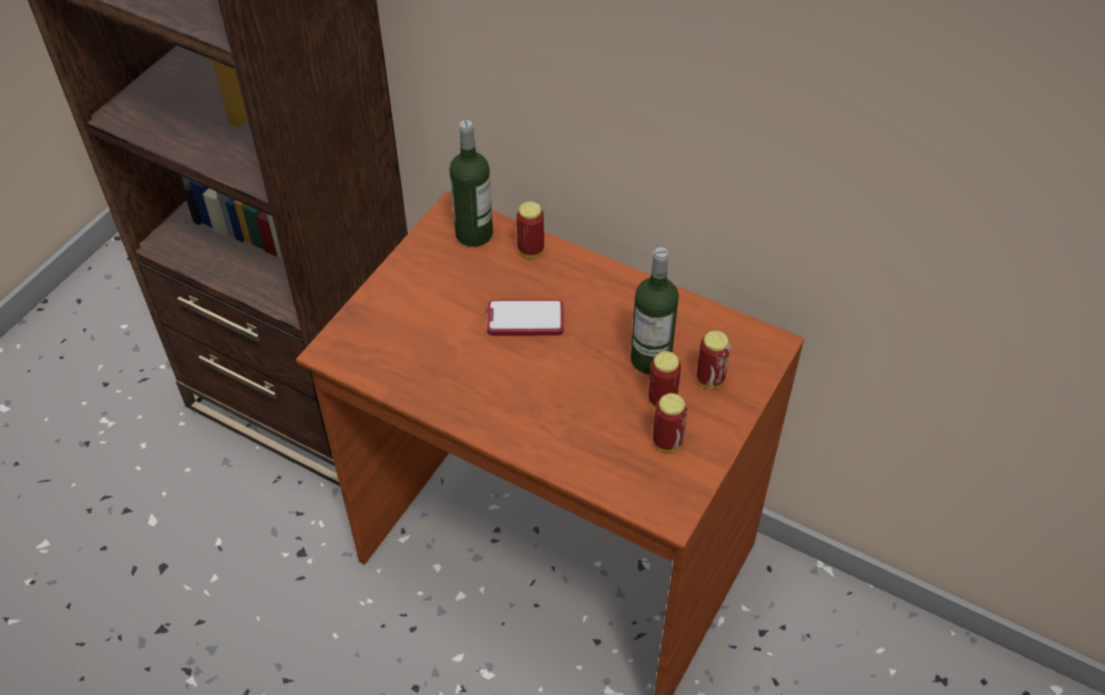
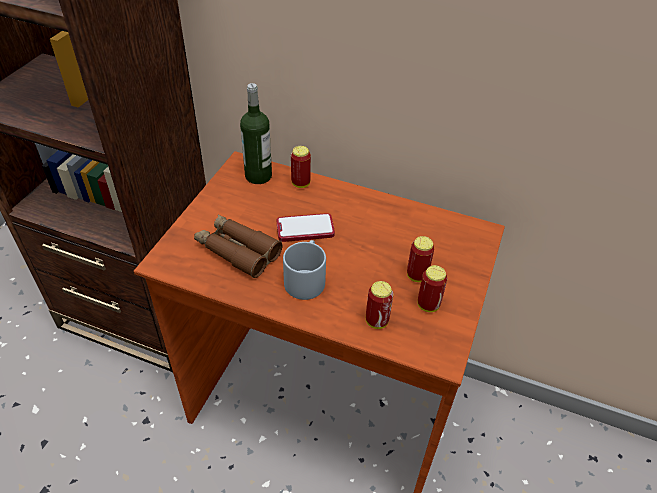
camera: 10 degrees left, 5 degrees down
bottle [631,247,679,374] -> none
can [696,331,731,389] -> can moved to [366,281,393,329]
none -> brown binoculars [194,215,282,278]
none -> grey mug [283,240,326,300]

